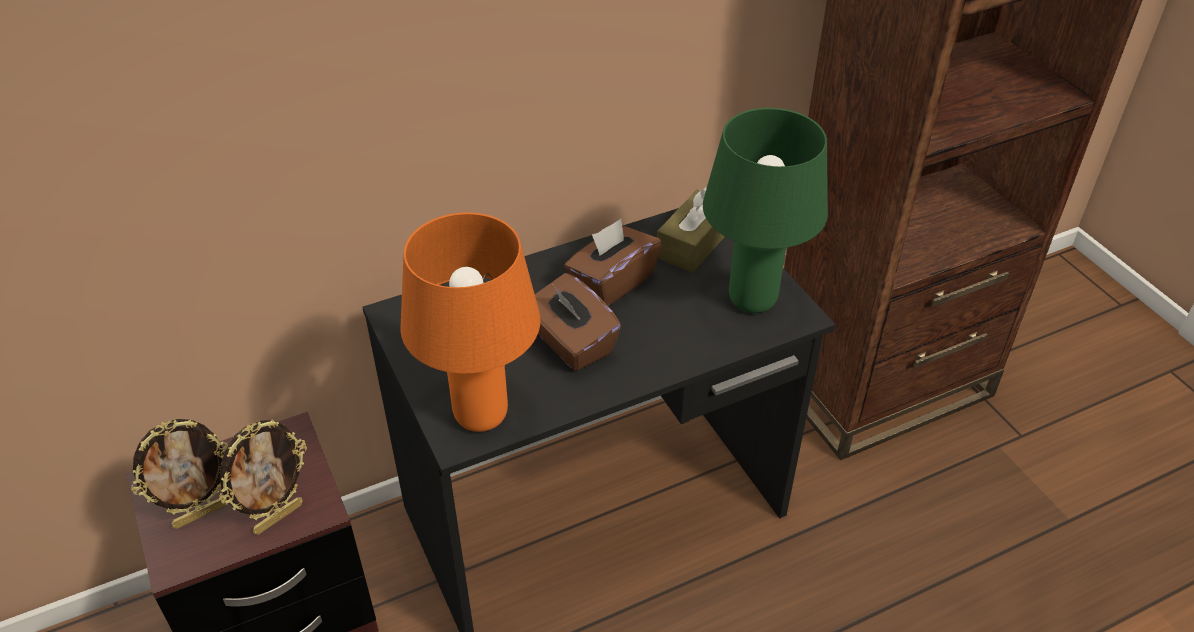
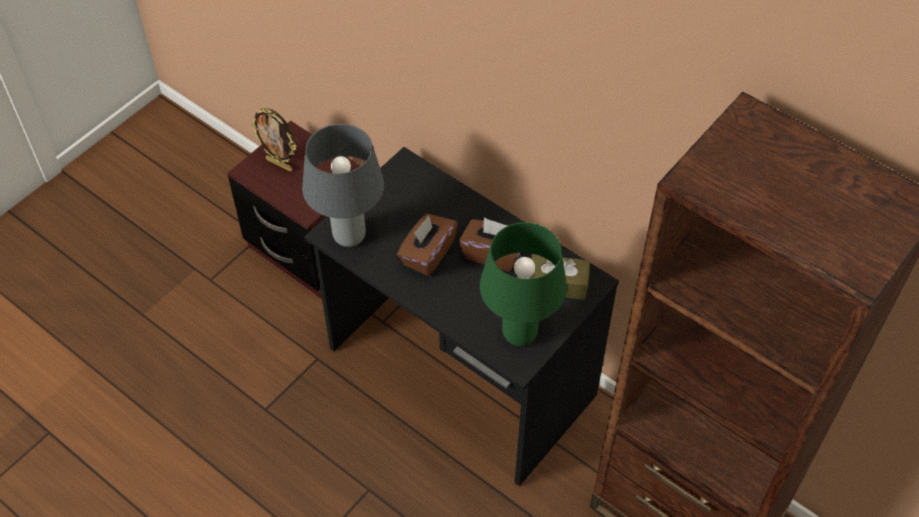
camera: 65 degrees right, 10 degrees up
picture frame [219,420,307,535] -> none
orange table lamp [401,212,541,432] -> grey table lamp [302,124,384,247]

